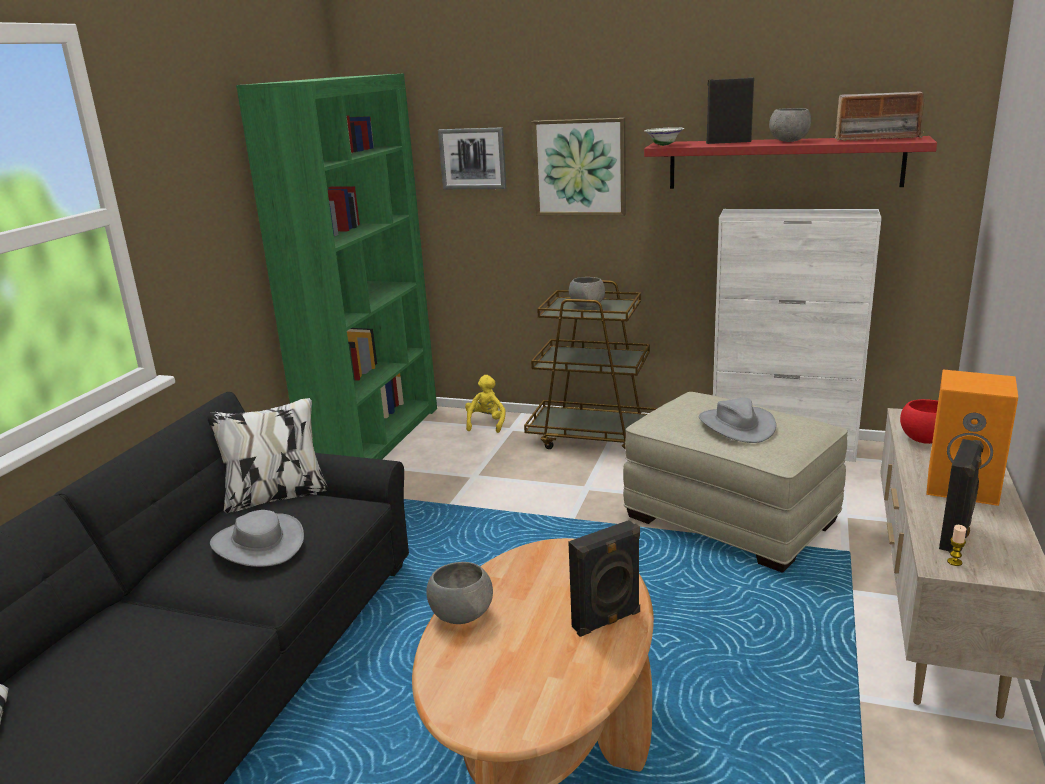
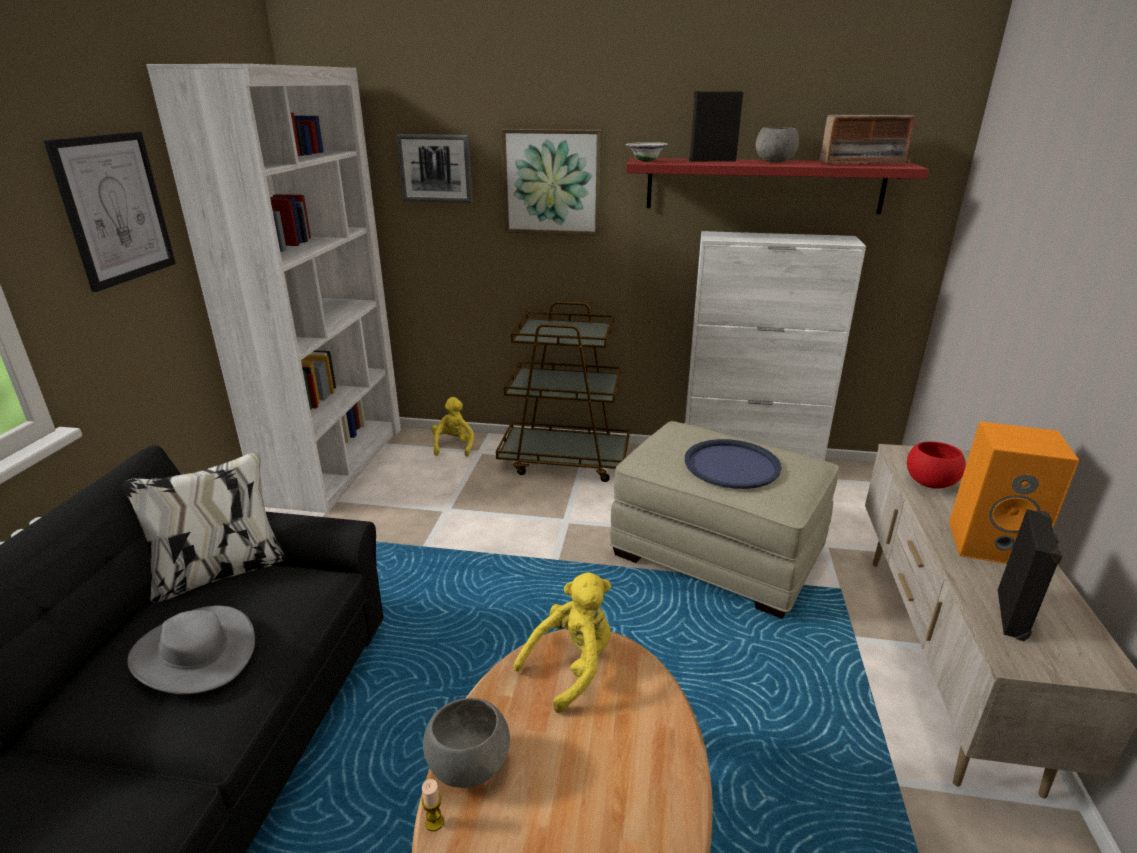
camera: 10 degrees left, 5 degrees up
green bookcase [236,73,437,460] -> white bookcase [146,64,401,513]
black speaker [568,520,640,637] -> none
grey bowl [569,277,605,307] -> none
grey hat [699,398,776,443] -> blue tray [685,439,782,489]
candle [947,525,966,566] -> candle moved to [422,779,444,831]
none -> picture [43,132,176,292]
none -> yellow plush toy [513,572,611,713]

